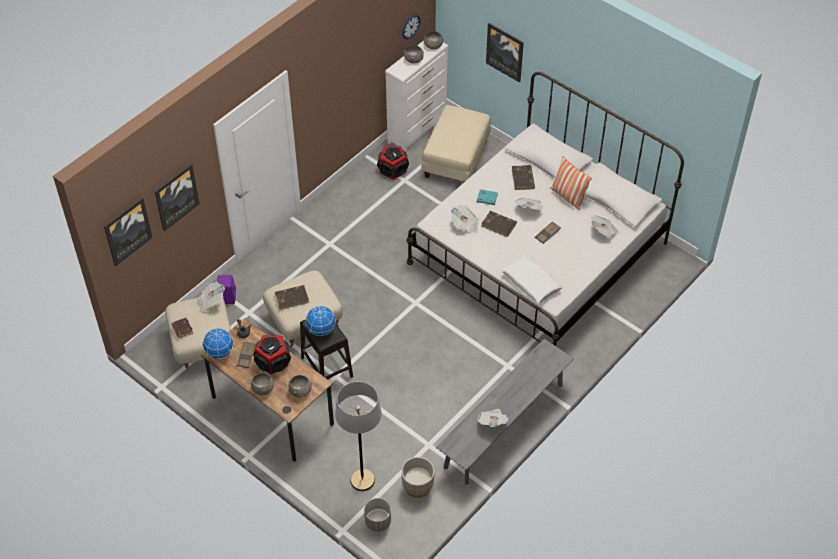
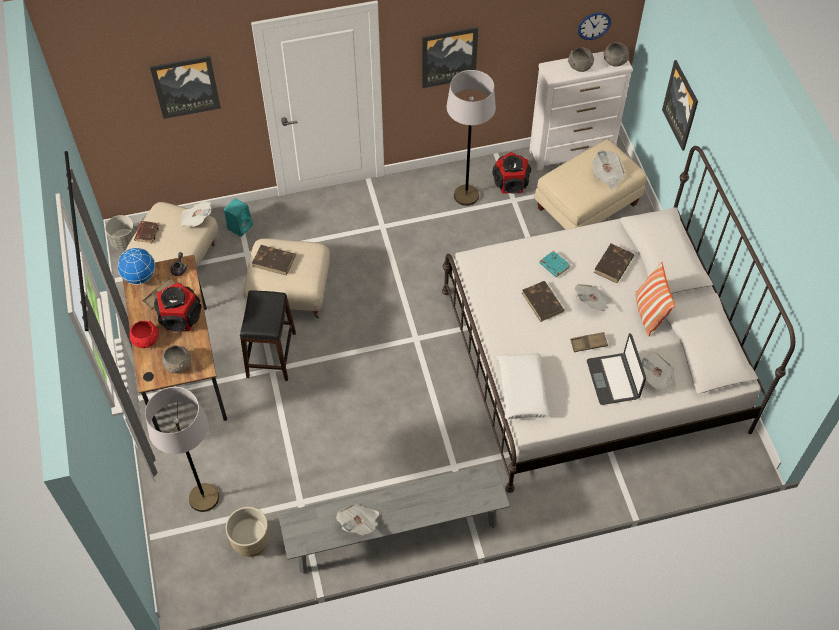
camera: 35 degrees right, 5 degrees up
picture [104,197,153,266] -> picture moved to [422,27,478,88]
purple speaker [217,275,236,304] -> turquoise speaker [224,198,253,237]
grey bowl [250,372,274,395] -> red bowl [129,321,159,348]
globe [305,306,336,336] -> none
grey planter [364,498,391,532] -> grey planter moved to [105,215,136,251]
newspaper [451,205,479,233] -> newspaper moved to [592,150,626,190]
none -> grey floor lamp [447,70,496,206]
none -> laptop [587,333,646,405]

